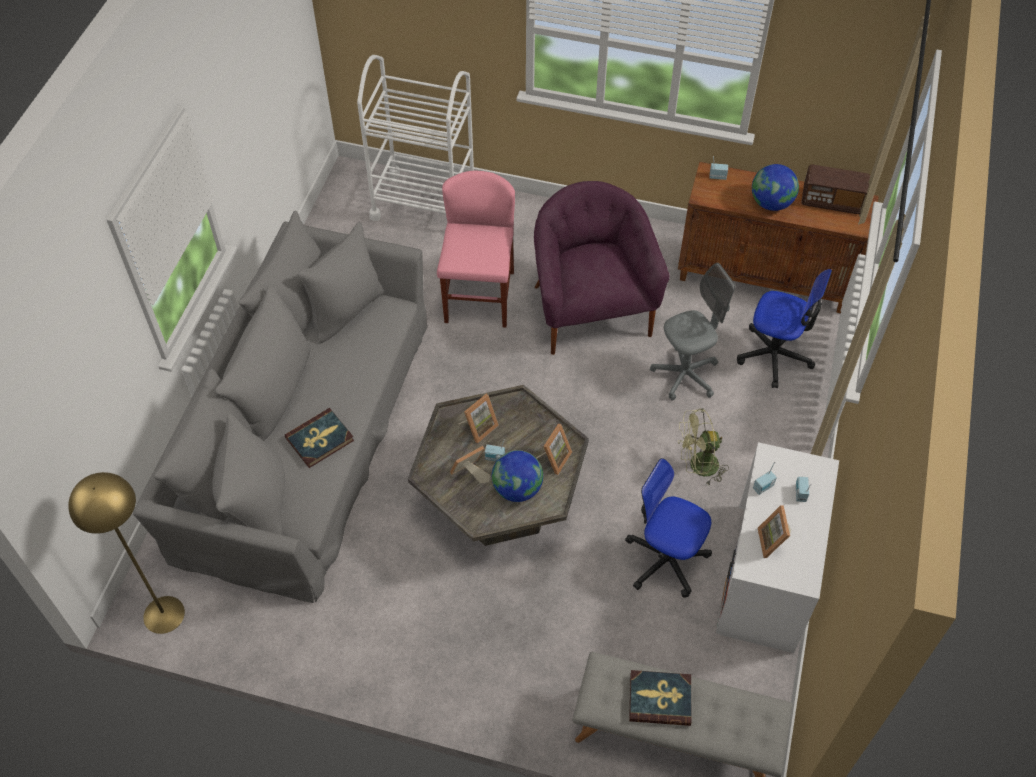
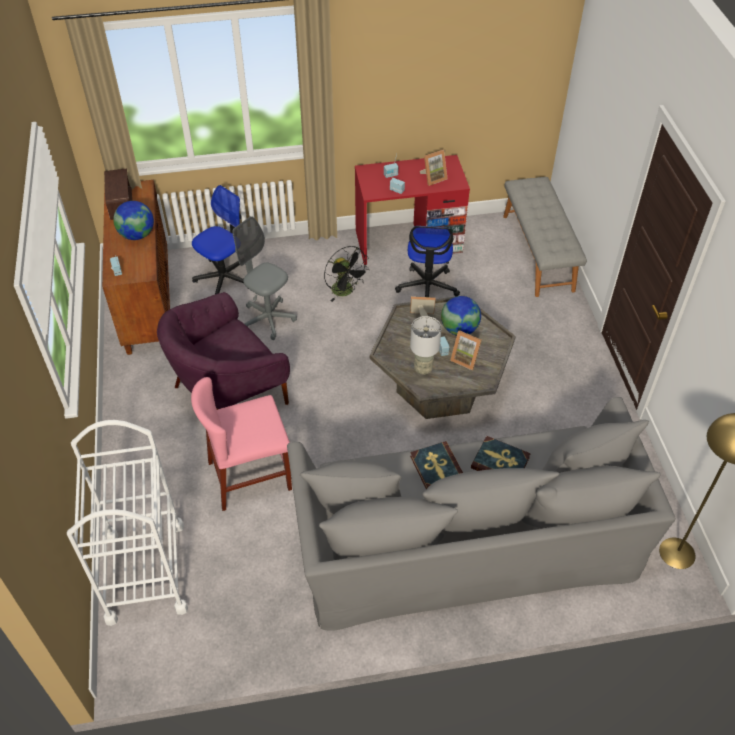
camera: 115 degrees left, 5 degrees down
picture frame [459,394,499,444] -> grey table lamp [410,316,442,375]
book [629,670,691,726] -> book moved to [410,441,463,489]
green fan [678,409,729,485] -> black fan [324,246,369,302]
white desk [715,442,839,653] -> red desk [355,155,470,265]
office chair [737,269,832,388] -> office chair turned 45 degrees clockwise [192,185,246,294]

